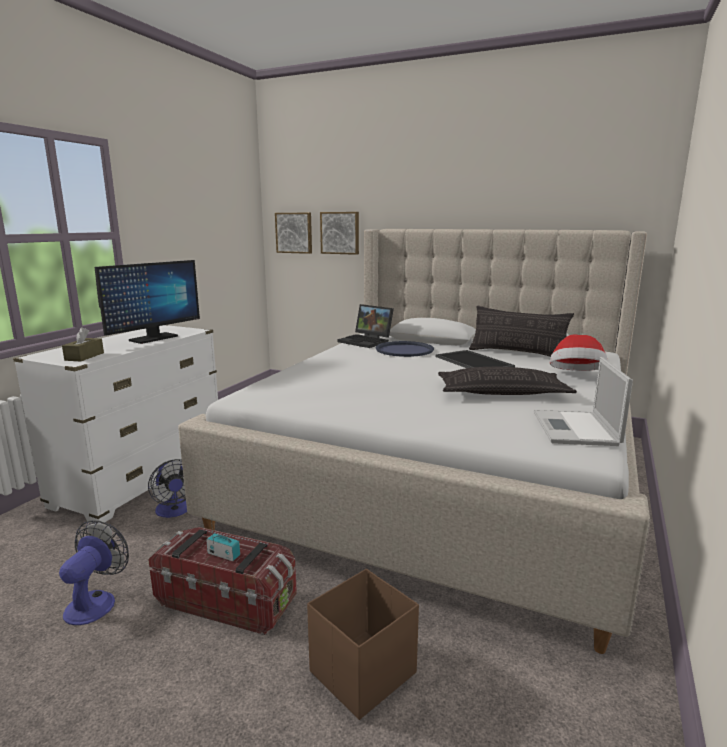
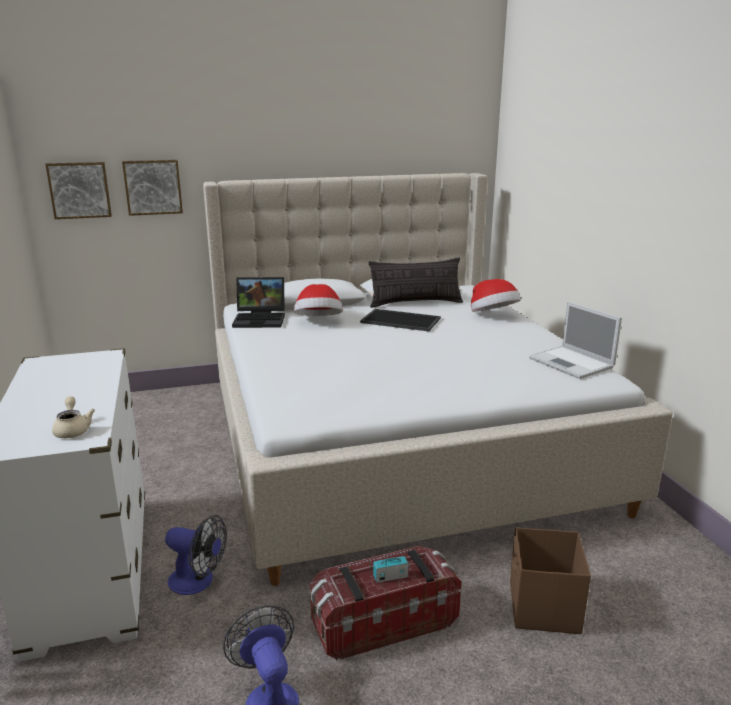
camera: 40 degrees left, 5 degrees up
brown tissue box [62,327,104,361] -> beige teapot [52,396,95,438]
monitor [95,260,200,344] -> none
blue tray [376,341,434,357] -> hat [294,284,343,316]
pillow [438,367,577,395] -> none

